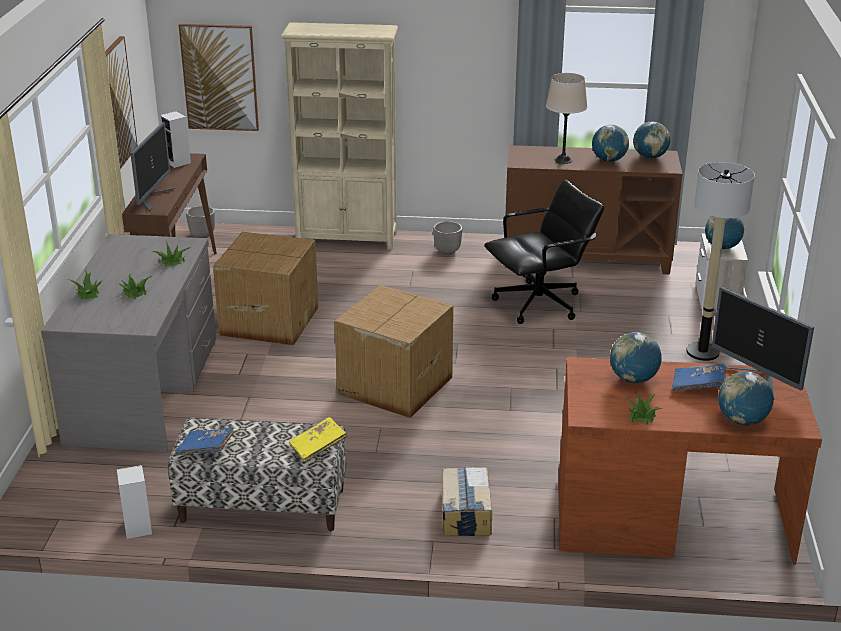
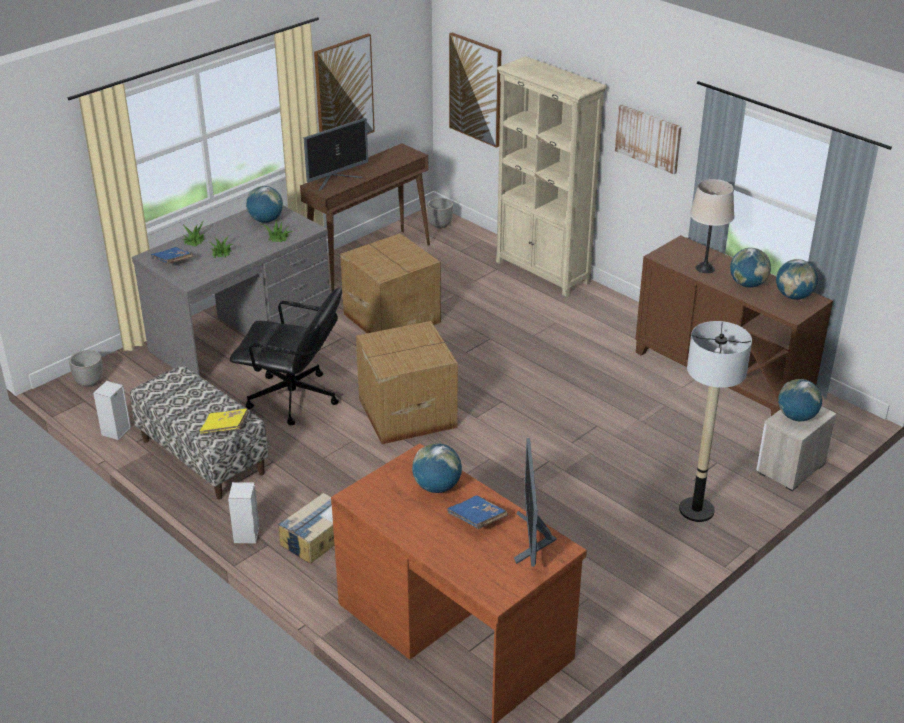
camera: 40 degrees right, 5 degrees up
speaker [160,111,191,168] -> speaker moved to [228,482,260,544]
blue book [175,428,234,455] -> blue book moved to [151,247,193,264]
planter [433,221,462,255] -> planter moved to [69,350,103,387]
black office chair [484,180,604,324] -> black office chair moved to [230,288,342,425]
potted plant [627,394,662,425] -> none
globe [718,372,774,425] -> globe moved to [246,186,283,223]
none -> picture [615,104,682,174]

